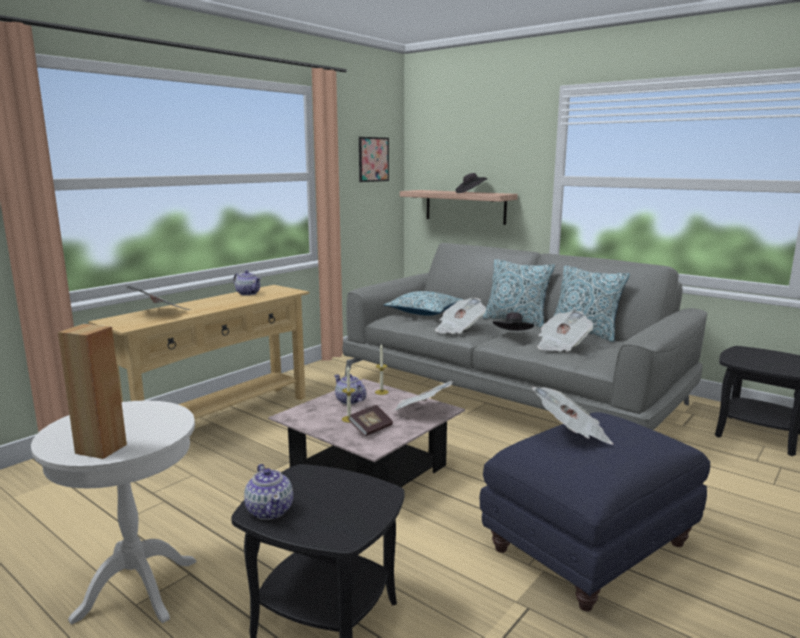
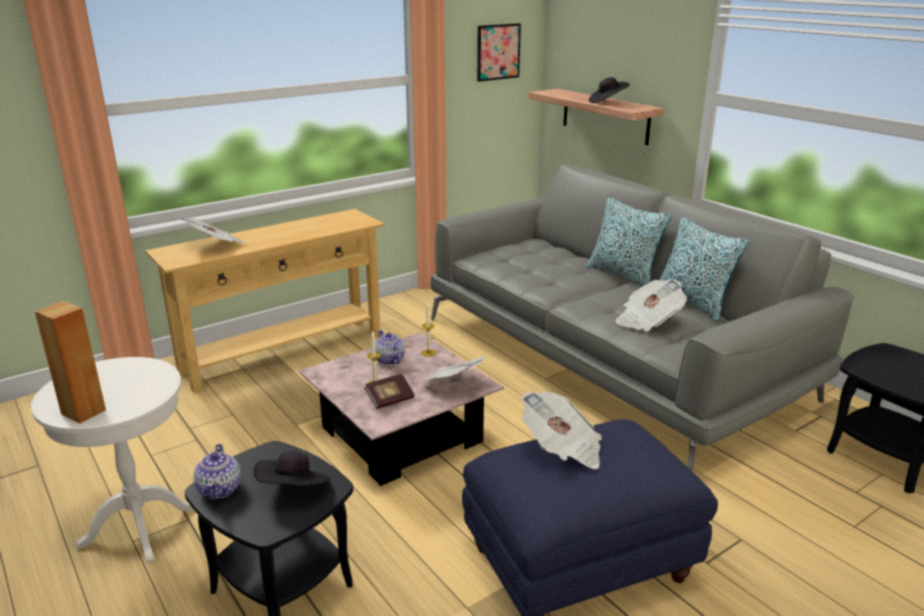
camera: 15 degrees right, 10 degrees up
teapot [233,270,261,296] -> none
pillow [384,291,464,316] -> none
newspaper [435,298,486,334] -> none
black hat [493,312,534,331] -> black hat moved to [254,451,330,485]

